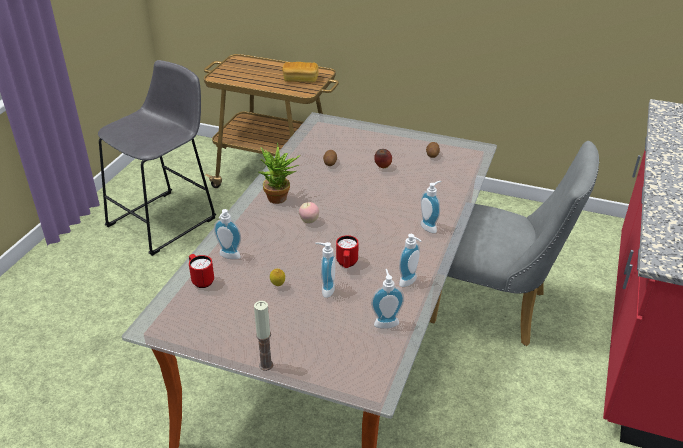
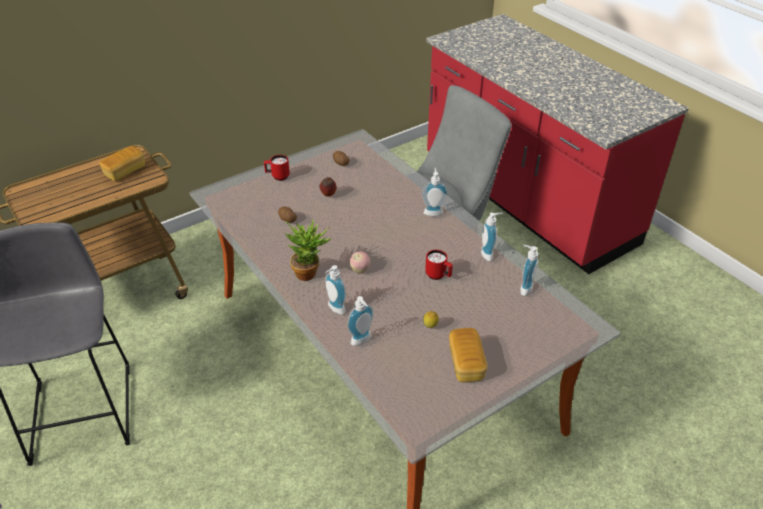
camera: 55 degrees left, 5 degrees up
red mug [189,254,214,288] -> red mug moved to [264,155,290,181]
candle [254,301,273,371] -> none
soap dispenser [315,242,335,298] -> soap dispenser moved to [325,265,346,315]
none -> bread [449,328,487,382]

